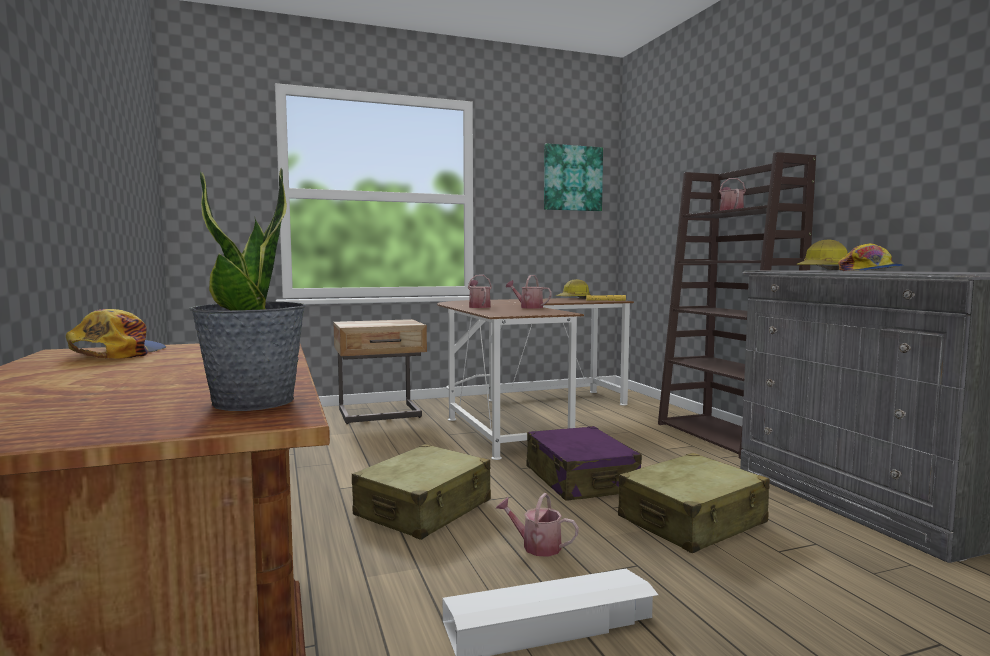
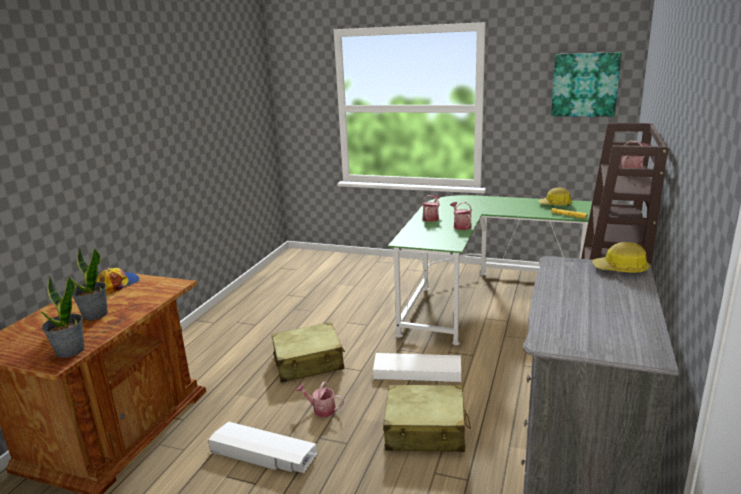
camera: 40 degrees right, 15 degrees up
beige nightstand [333,319,427,424] -> none
brown desk [437,298,634,460] -> green desk [388,195,592,345]
watering can [496,493,579,557] -> watering can turned 45 degrees counterclockwise [296,381,344,417]
purple suitcase [526,426,642,501] -> white storage box [373,353,461,382]
cap [838,243,905,271] -> none
none -> potted plant [72,247,108,320]

